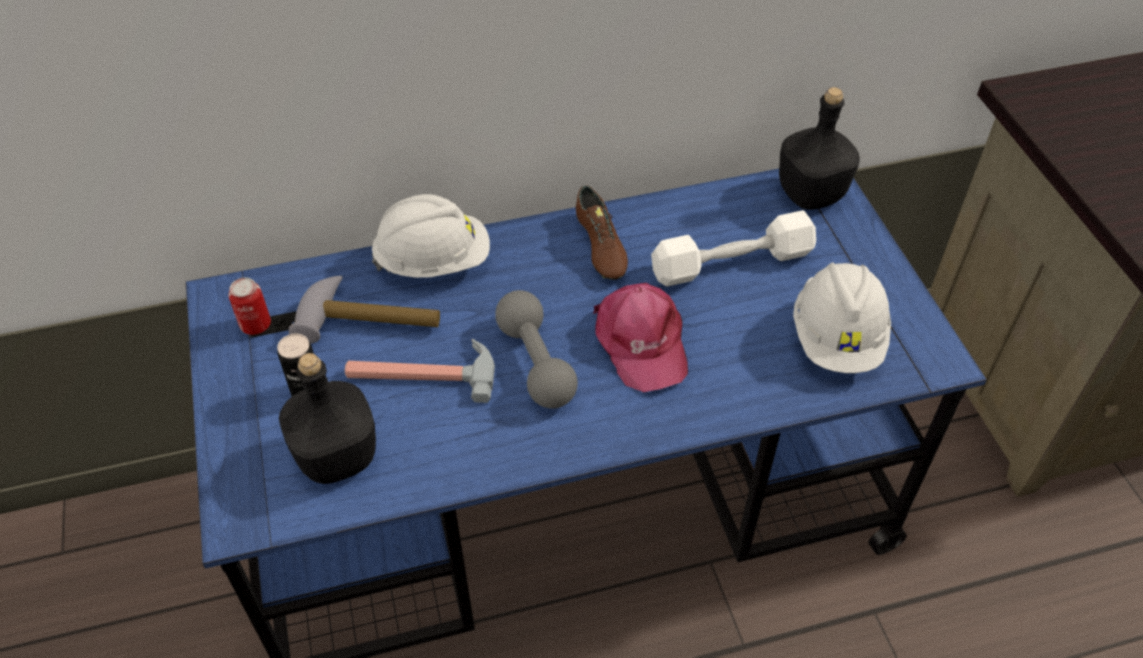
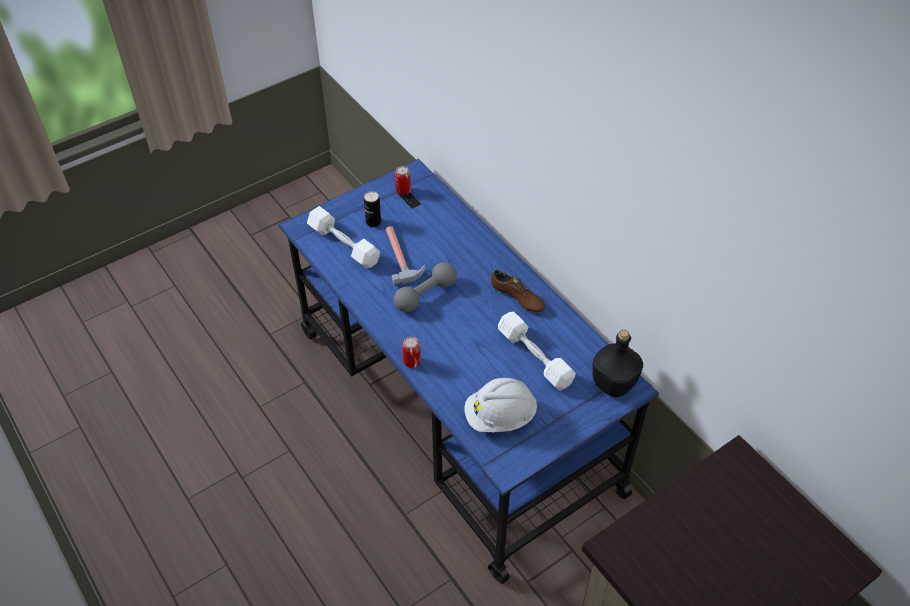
camera: 70 degrees right, 0 degrees up
black bottle [279,353,376,484] -> white dumbbell [307,206,380,269]
hammer [289,276,440,343] -> none
white hard hat [372,194,490,278] -> none
brown shoe [576,185,628,280] -> brown shoe turned 105 degrees counterclockwise [491,269,545,313]
pink cap [593,283,688,392] -> none
none -> can [402,336,421,368]

